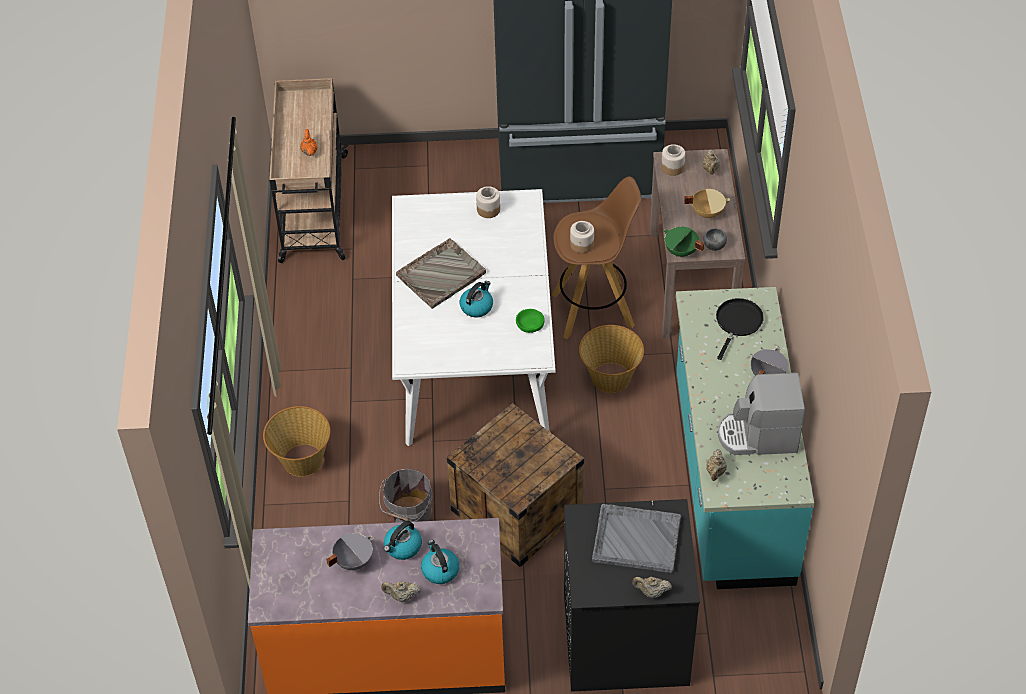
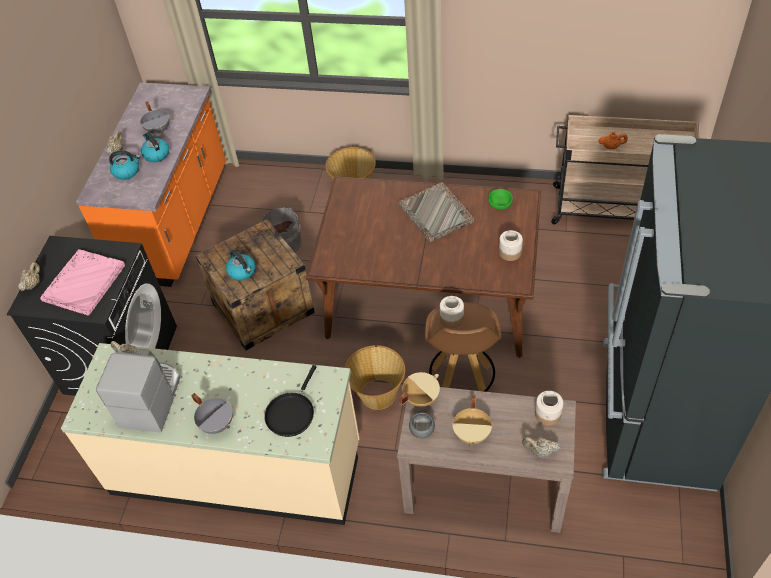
camera: 105 degrees right, 0 degrees up
white dining table [392,189,556,446] -> brown dining table [306,176,541,358]
kettle [460,281,493,317] -> kettle moved to [226,250,256,281]
green bowl [516,309,545,333] -> green bowl moved to [488,189,513,210]
grey tray [592,504,681,573] -> pink tray [40,249,125,316]
green cooking pot [663,227,704,257] -> beige cooking pot [399,372,440,407]
turquoise counter [676,287,814,589] -> beige counter [61,343,360,525]
black frying pan [716,298,764,360] -> black frying pan turned 75 degrees clockwise [264,365,316,437]

